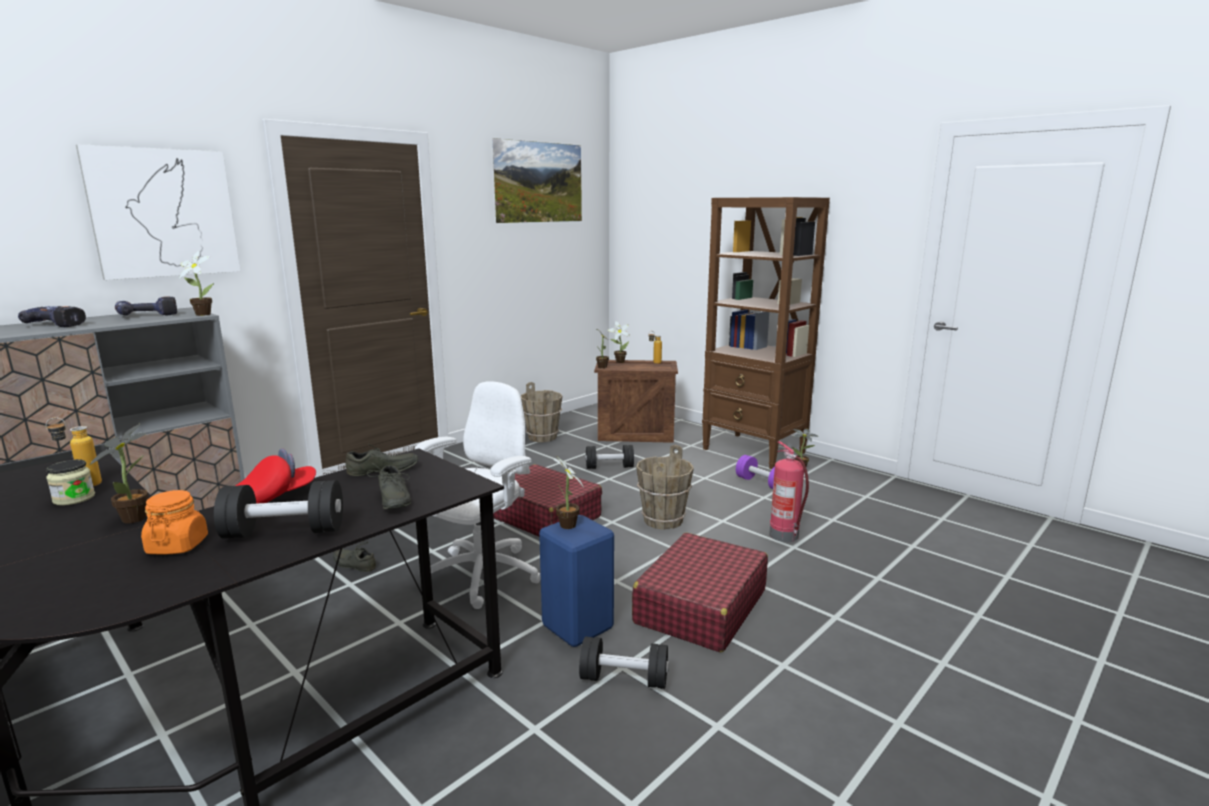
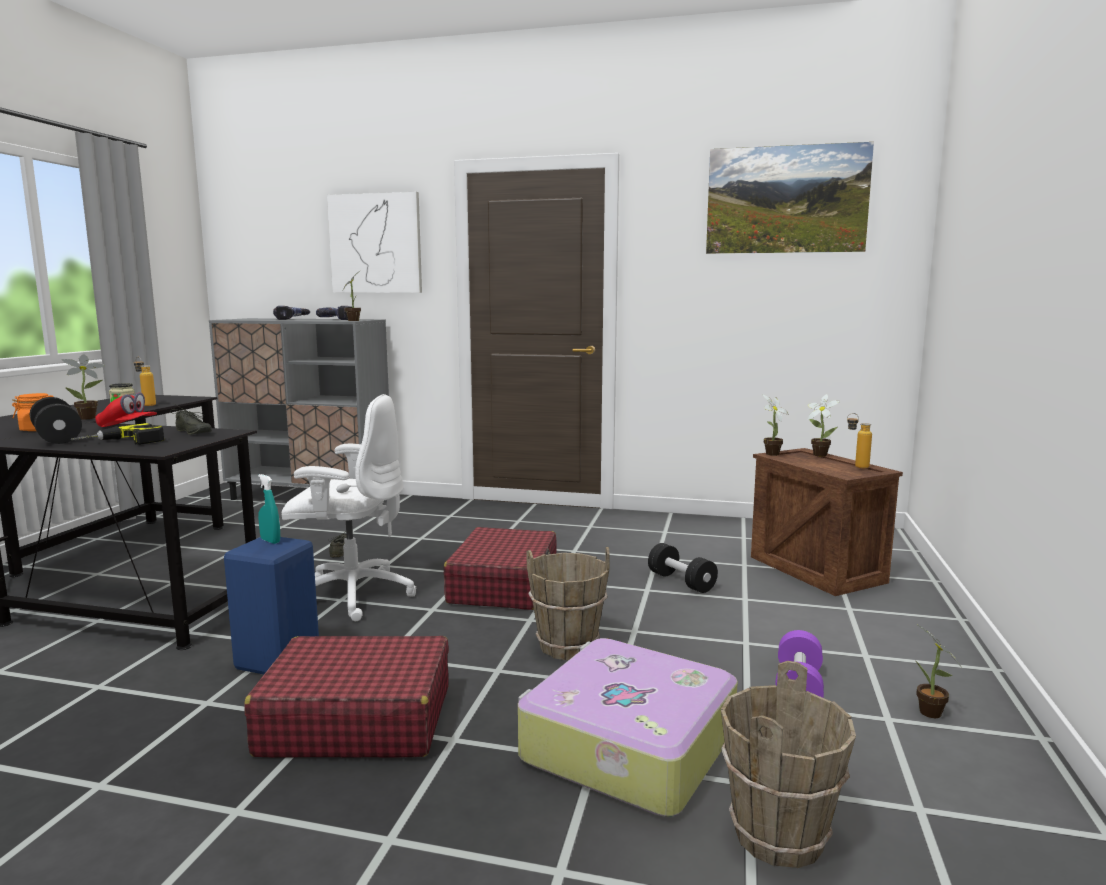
camera: 60 degrees right, 5 degrees down
grey shoe [367,462,411,509] -> power drill [71,423,164,445]
brown bucket [521,382,562,442] -> brown bucket moved to [721,661,856,868]
potted plant [553,457,584,529] -> turquoise spray bottle [258,474,280,544]
black dumbbell [579,636,669,689] -> none
brown bookcase [702,197,830,469] -> none
fire extinguisher [769,441,809,542] -> suitcase [518,638,738,817]

